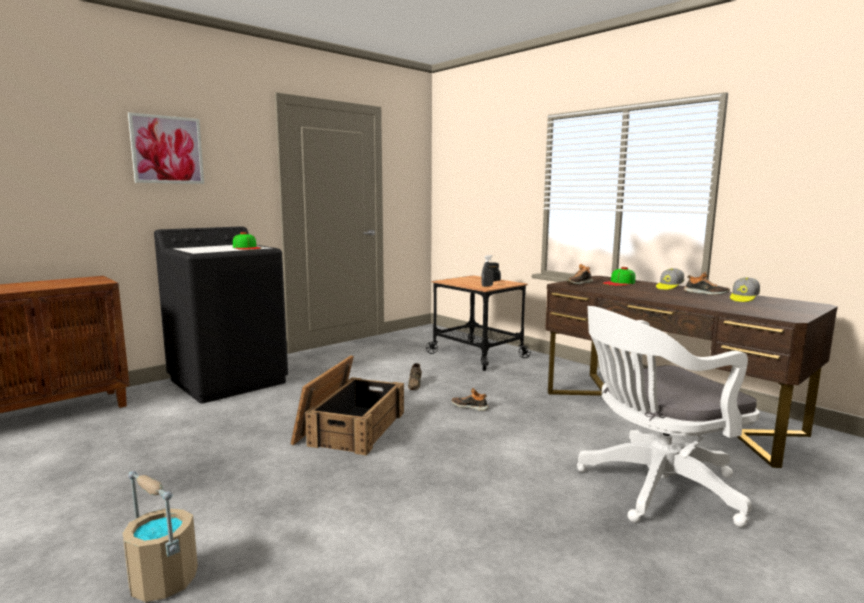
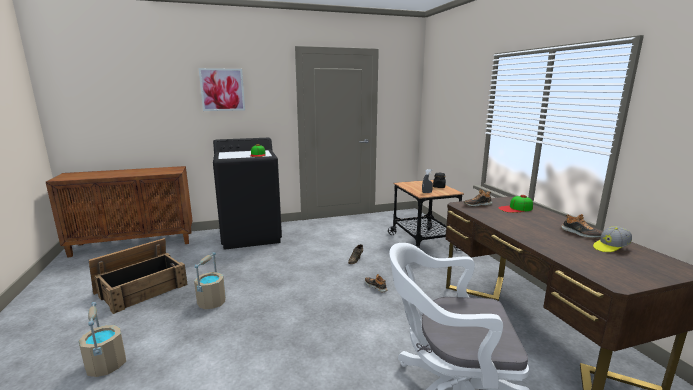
camera: 25 degrees right, 5 degrees up
crate [291,355,404,456] -> crate moved to [89,238,188,314]
cap [656,268,684,290] -> none
none -> beige bucket [194,252,226,309]

